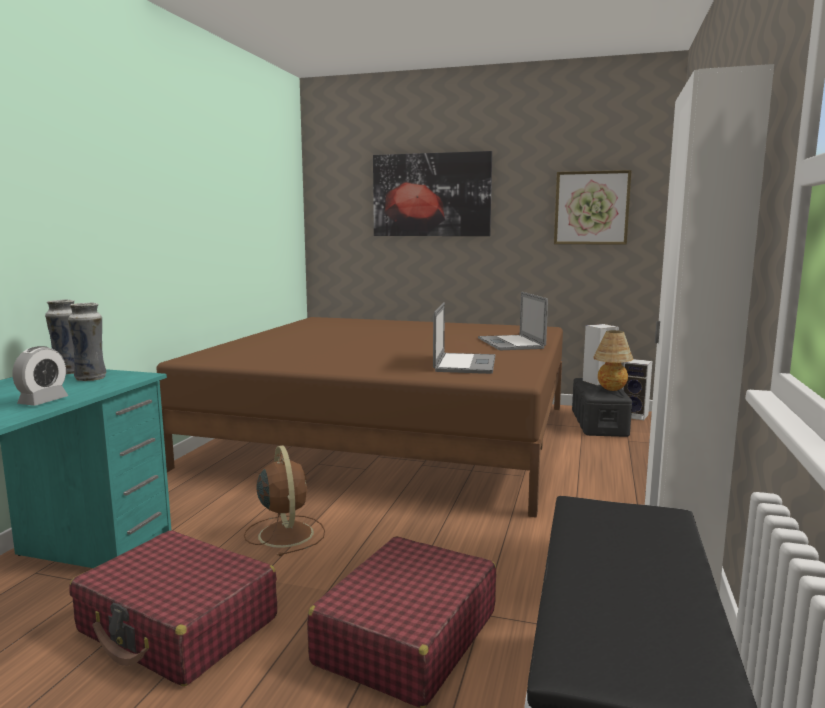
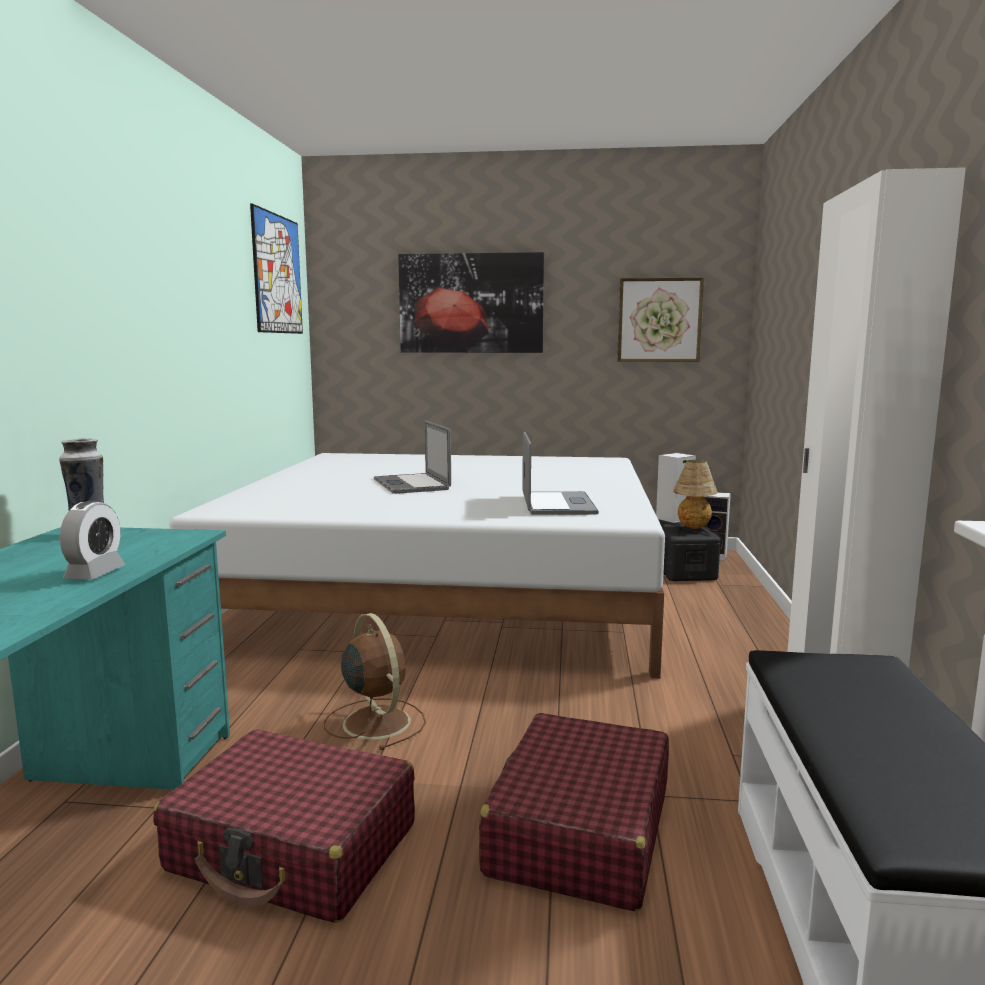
camera: 10 degrees left, 0 degrees up
vase [68,303,106,381] -> none
brown bed [156,317,563,518] -> white bed [170,453,665,679]
laptop [478,292,548,350] -> laptop moved to [374,421,451,494]
none -> picture [250,204,303,334]

